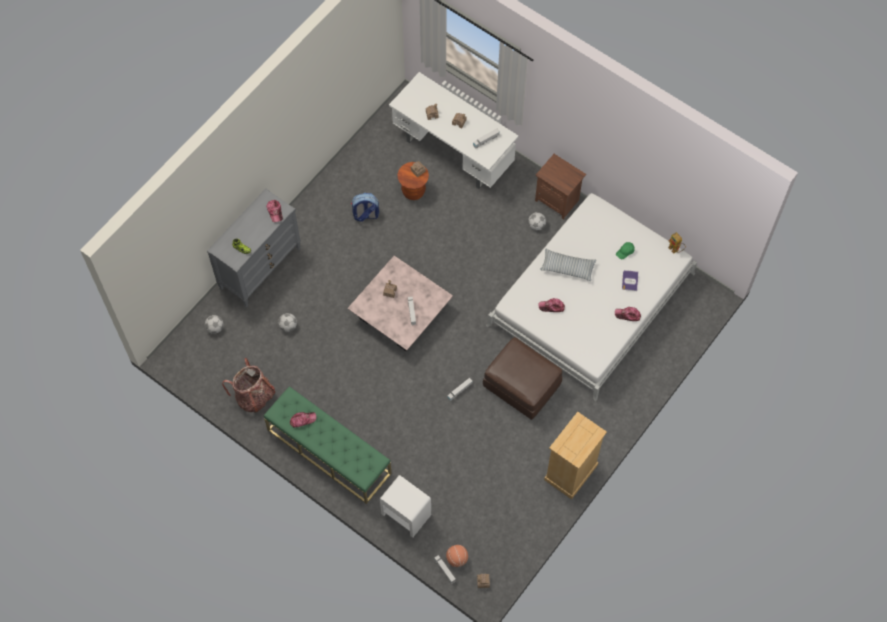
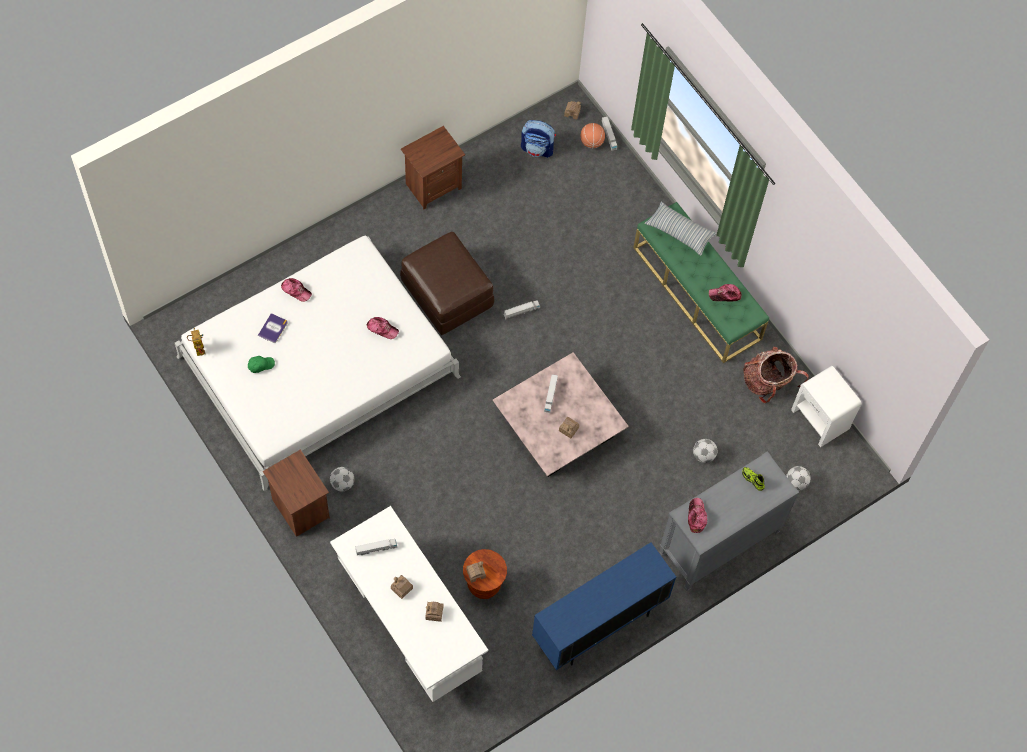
camera: 165 degrees left, 0 degrees up
backpack [351,193,379,222] -> backpack moved to [521,120,556,158]
white nightstand [380,475,431,538] -> white nightstand moved to [791,366,861,447]
pillow [540,249,597,281] -> pillow moved to [645,202,717,256]
beige dresser [544,412,607,499] -> brown nightstand [401,126,465,210]
none -> blue cabinet [532,542,676,670]

